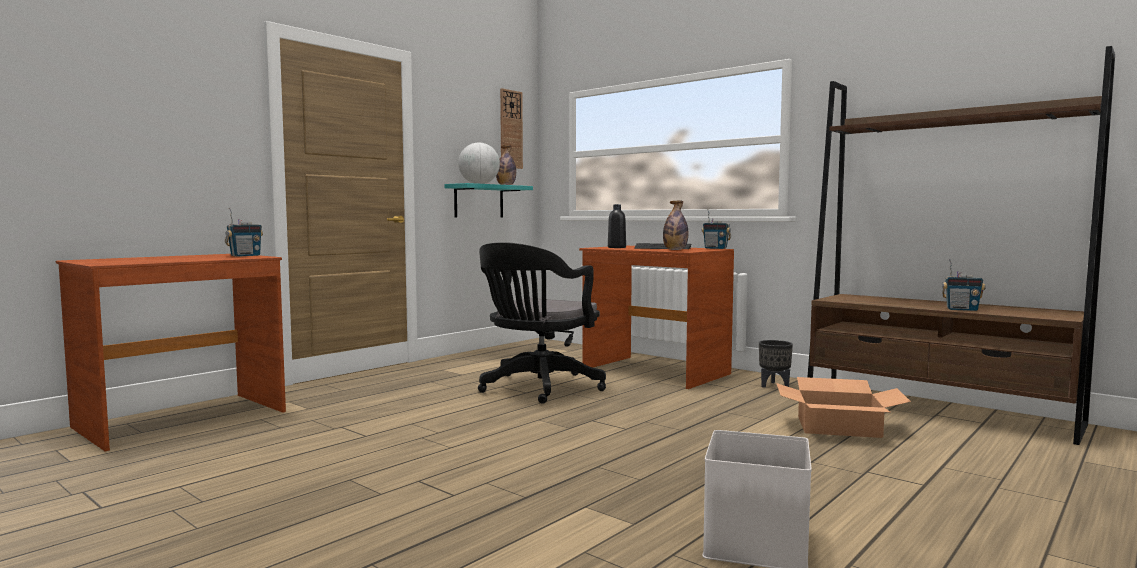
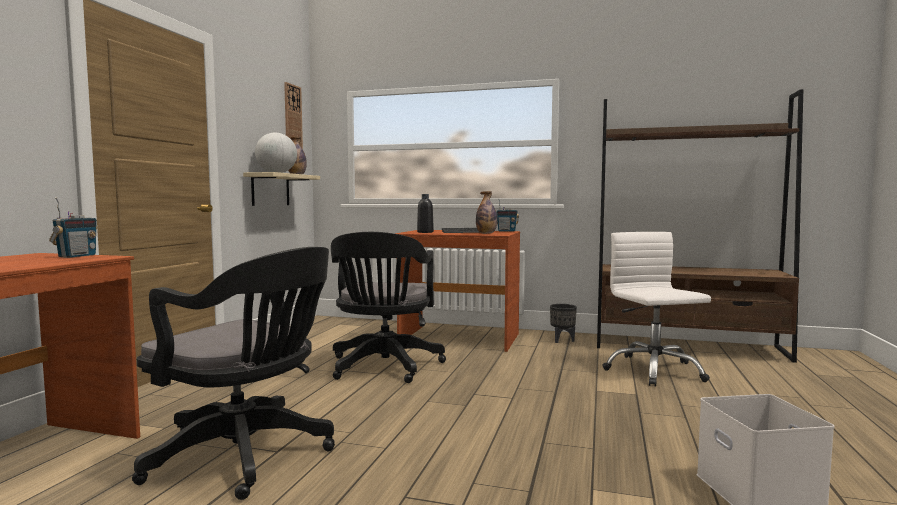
camera: 25 degrees left, 0 degrees up
turquoise shelf [444,183,533,218] -> beige shelf [243,172,320,206]
cardboard box [776,377,911,438] -> white office chair [602,232,711,387]
radio [942,259,986,311] -> none
none -> black office chair [132,247,335,500]

